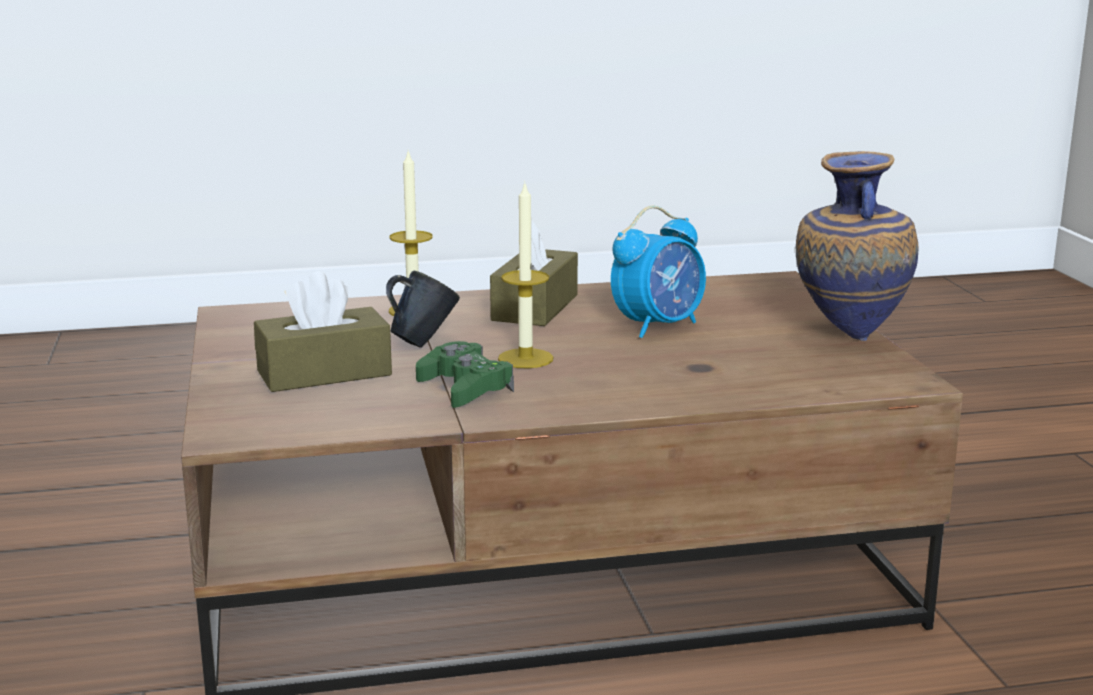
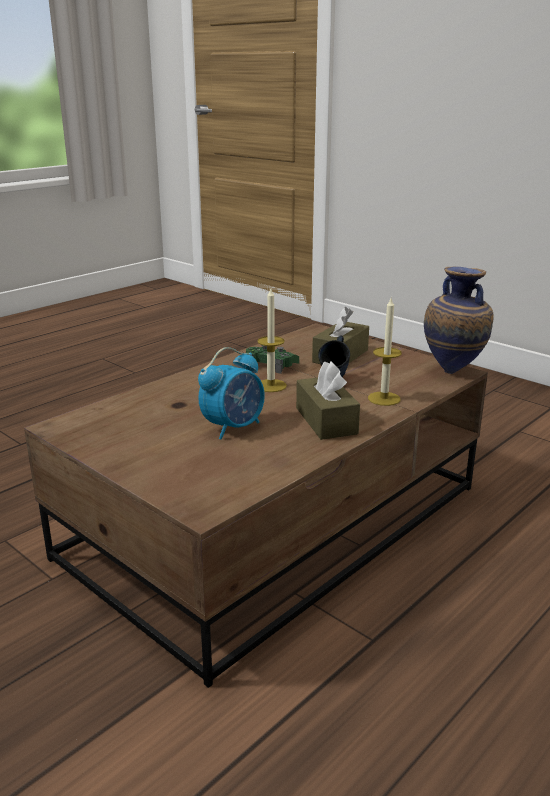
camera: 145 degrees right, 5 degrees up
alarm clock [611,206,706,338] -> alarm clock turned 150 degrees counterclockwise [198,347,265,439]
vase [796,151,918,341] -> vase moved to [424,266,494,374]

